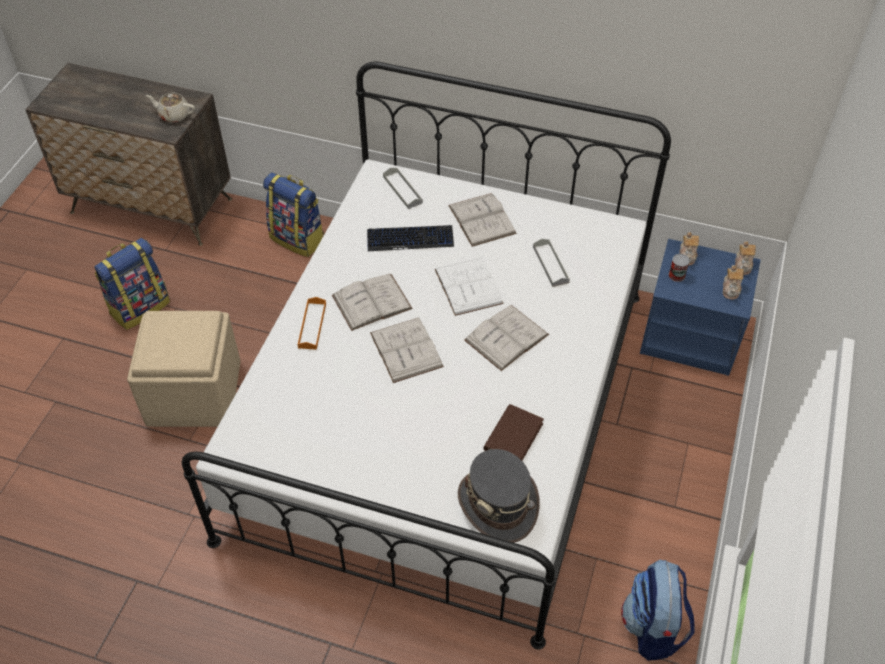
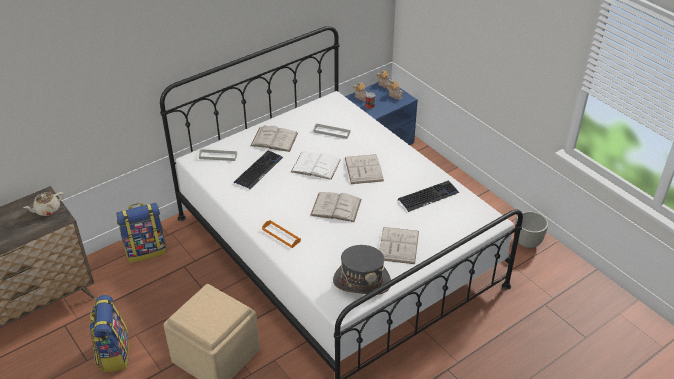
camera: 55 degrees left, 10 degrees down
white book [332,274,413,331] -> white book moved to [379,227,419,264]
grey hat [458,449,540,543] -> grey hat moved to [333,245,391,295]
brown book [483,404,544,460] -> keyboard [398,180,459,212]
backpack [621,560,694,661] -> grey planter [515,211,548,248]

